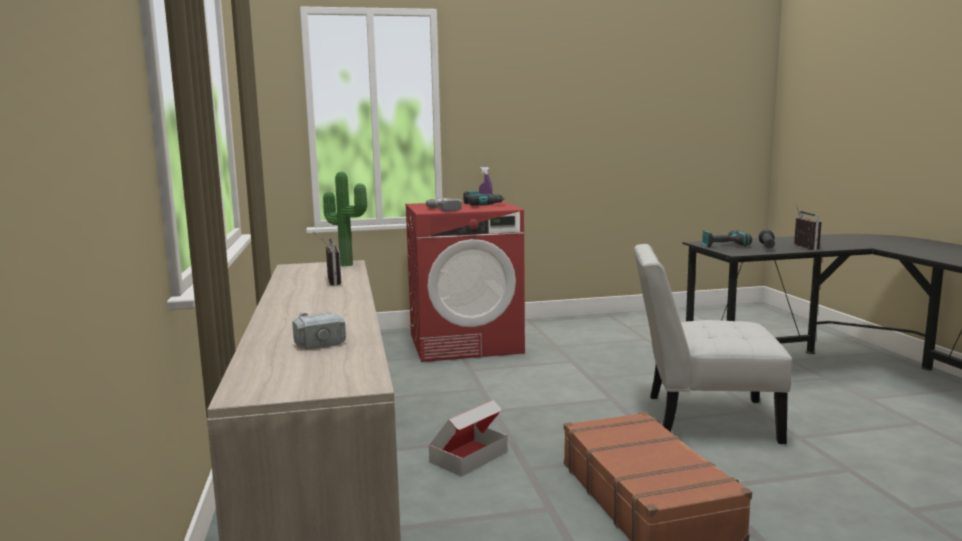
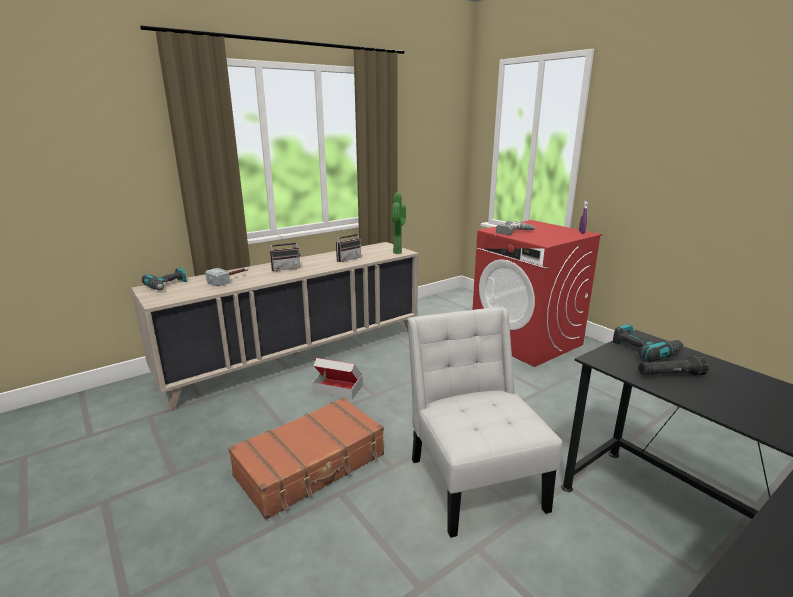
camera: 65 degrees right, 10 degrees up
power drill [464,191,506,206] -> power drill moved to [142,268,188,290]
radio [794,204,822,250] -> radio moved to [270,236,300,271]

